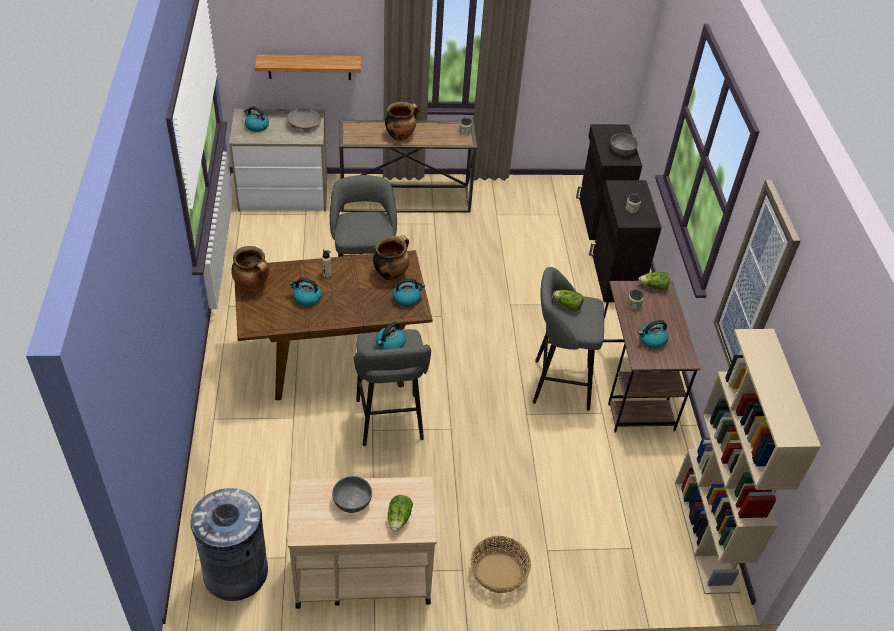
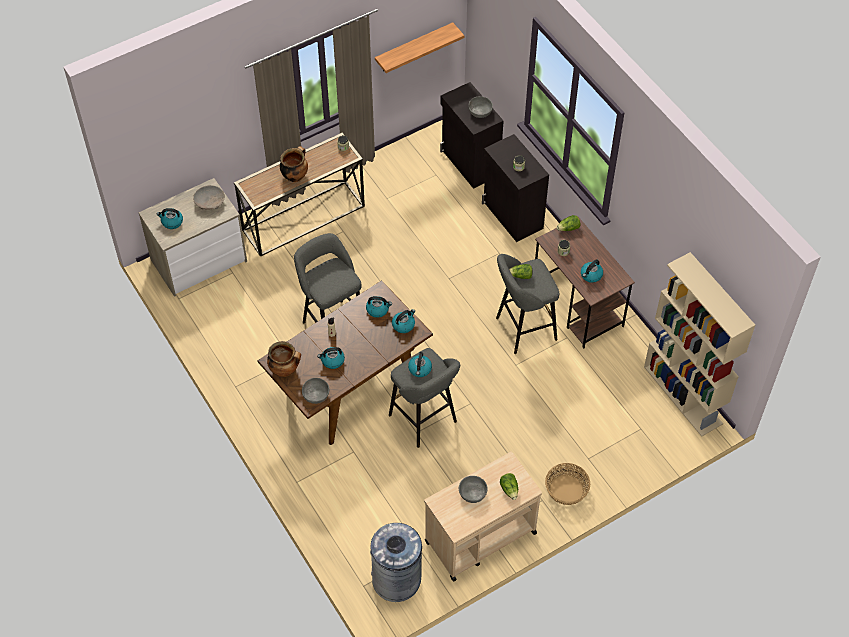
camera: 25 degrees left, 10 degrees up
shelf [255,54,361,80] -> shelf moved to [375,22,464,73]
cooking pot [373,235,410,281] -> kettle [366,296,392,318]
picture [714,180,801,367] -> none
none -> grey bowl [302,378,329,404]

